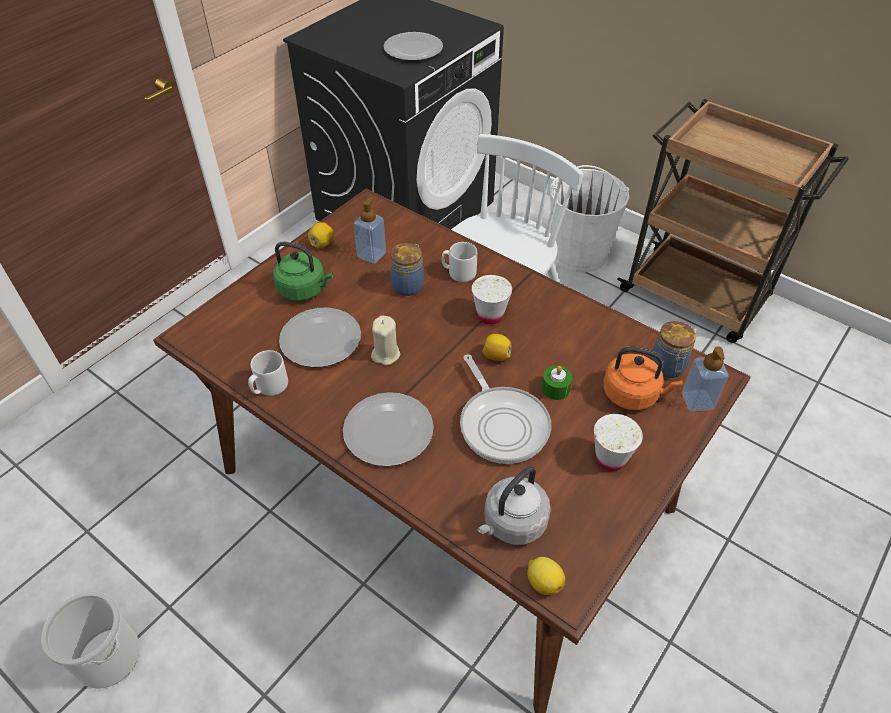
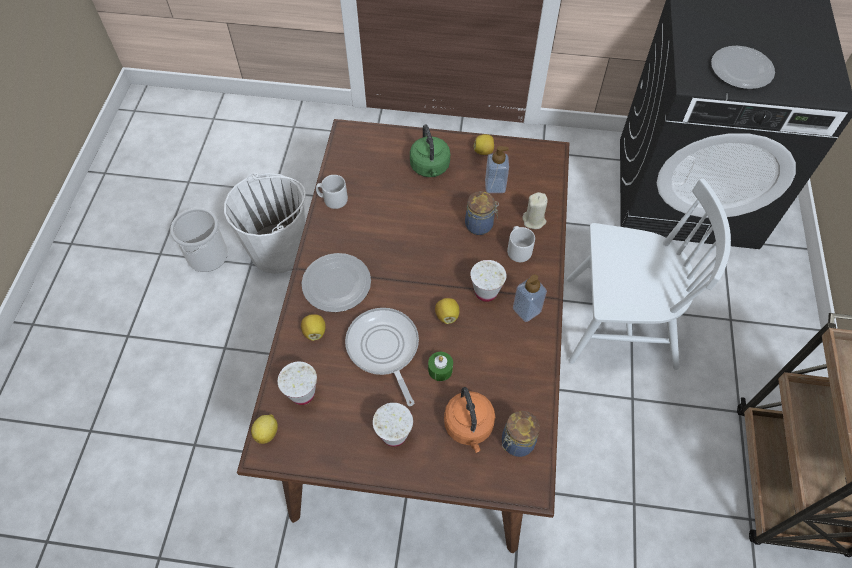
camera: 60 degrees right, 10 degrees up
plate [279,308,361,367] -> none
beige candle [371,315,400,366] -> beige candle moved to [523,192,548,229]
frying pan [460,354,551,464] -> frying pan turned 120 degrees clockwise [345,308,419,406]
grey kettle [477,466,551,545] -> white cup [278,362,317,405]
white bucket [550,165,629,273] -> white bucket moved to [224,173,306,274]
soap dispenser [682,346,729,412] -> soap dispenser moved to [513,274,547,322]
none -> lemon [301,314,326,341]

